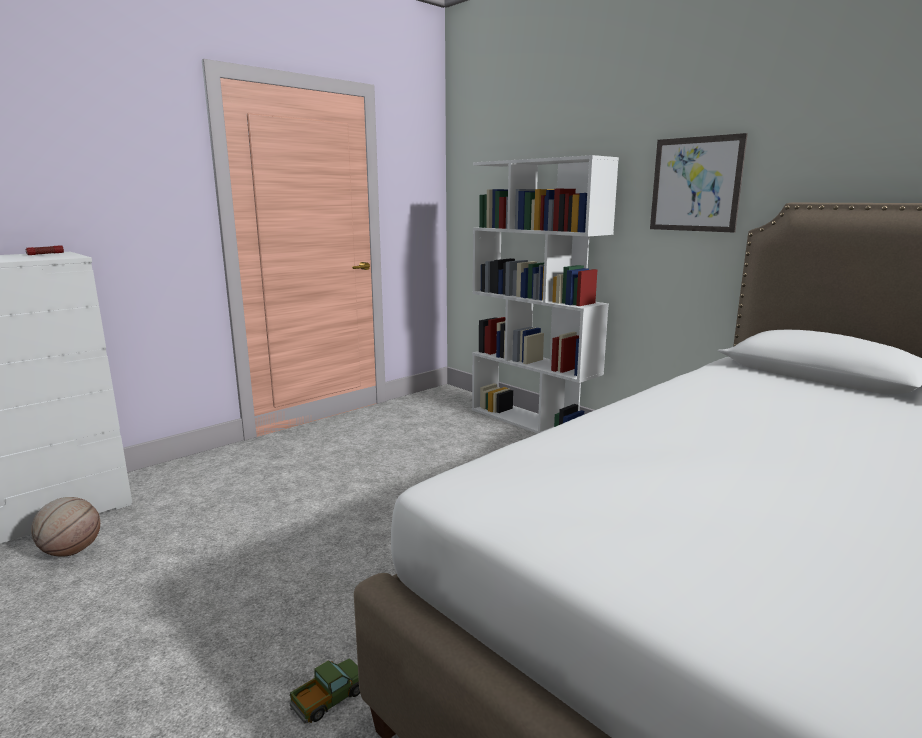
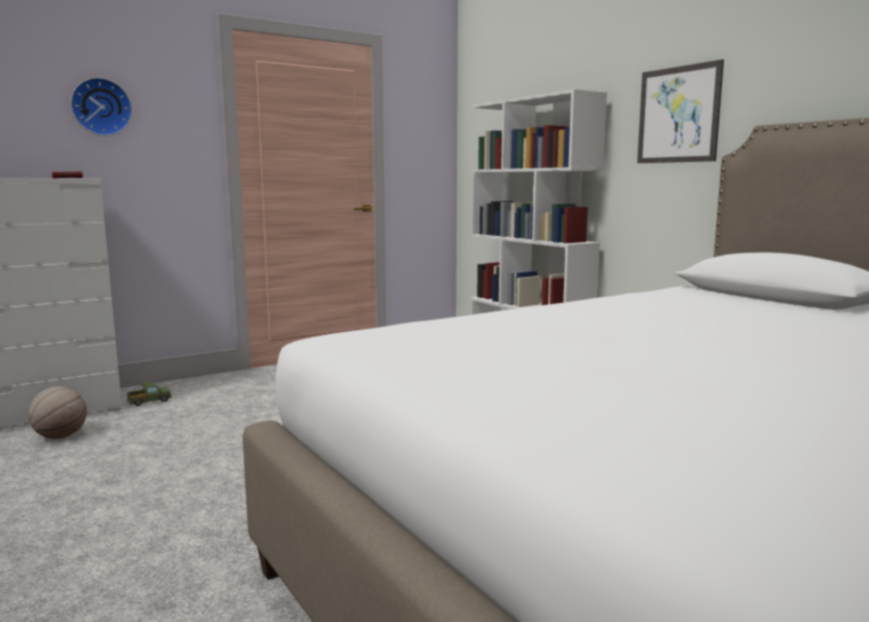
camera: 10 degrees right, 5 degrees down
toy truck [289,658,360,724] -> toy truck moved to [127,382,172,406]
none -> wall clock [70,77,132,136]

